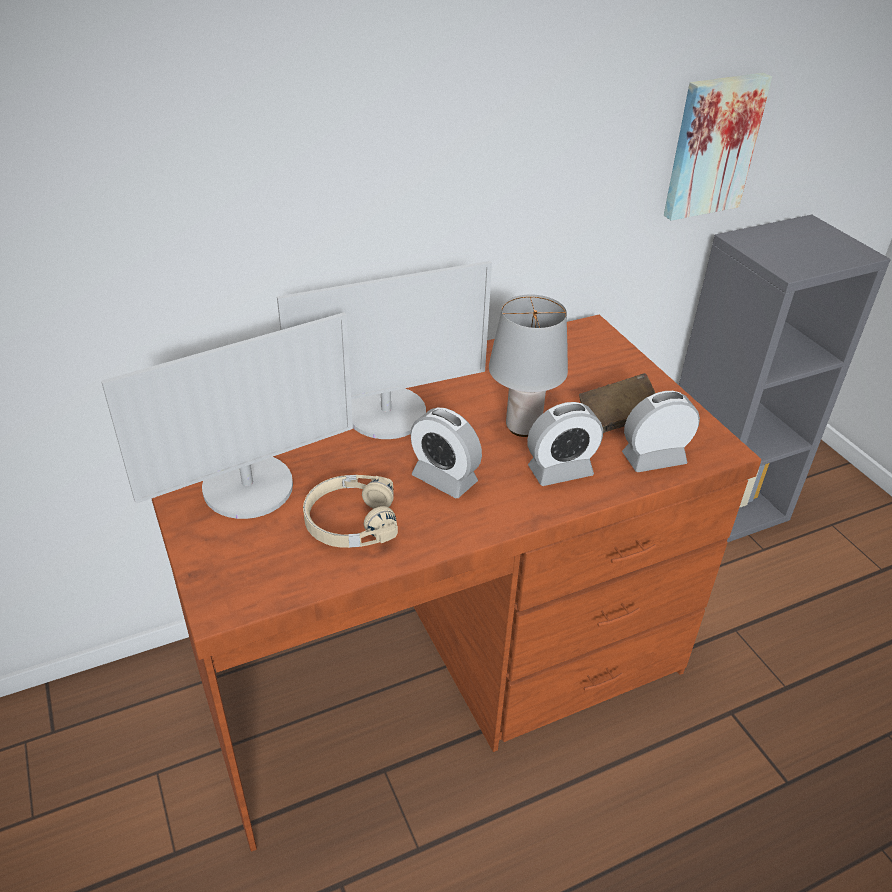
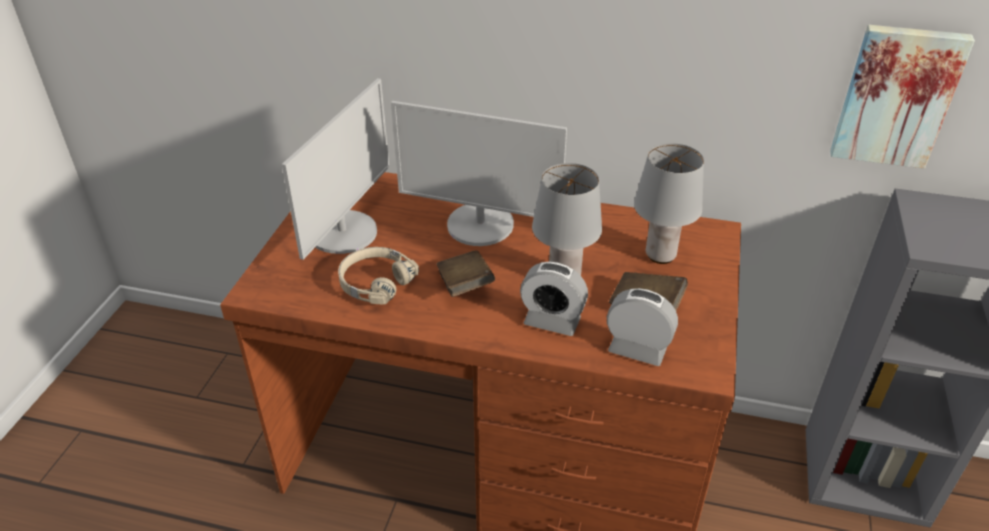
camera: 40 degrees right, 0 degrees up
monitor [101,312,353,519] -> monitor turned 75 degrees counterclockwise [282,78,389,260]
alarm clock [410,408,482,498] -> brown book [436,250,495,297]
none -> grey table lamp [634,143,704,264]

